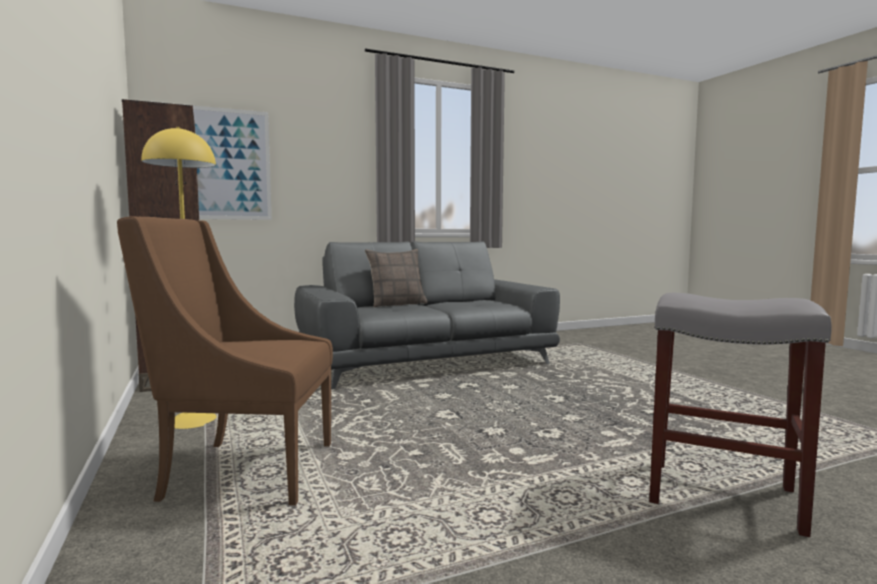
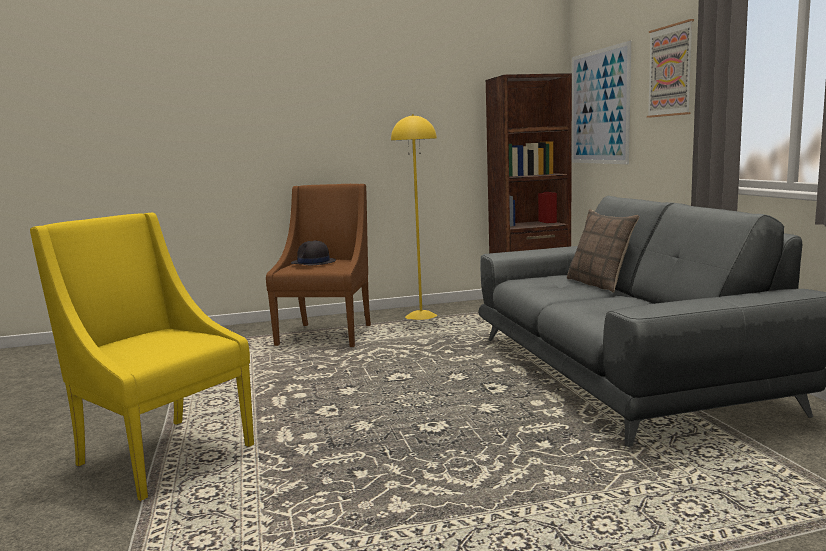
camera: 100 degrees right, 5 degrees up
grey stool [649,293,832,537] -> yellow armchair [30,213,254,501]
none -> black hat [291,240,336,265]
none -> picture [647,19,694,118]

